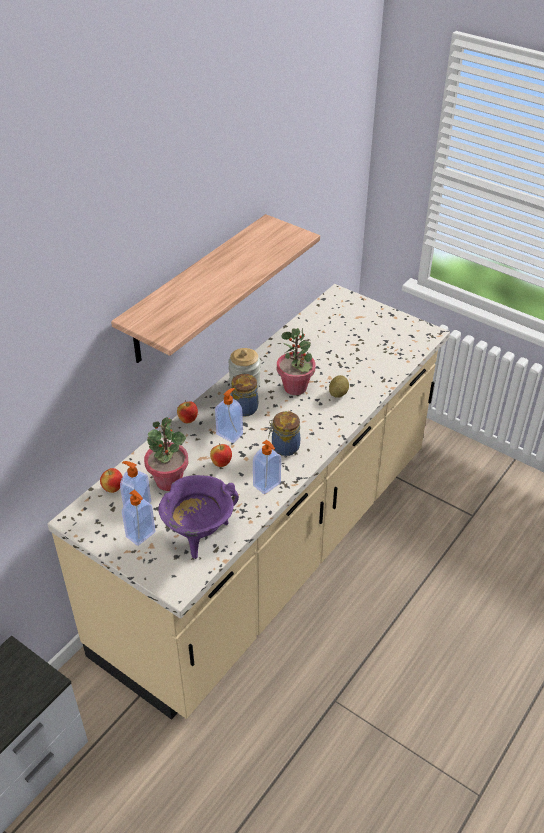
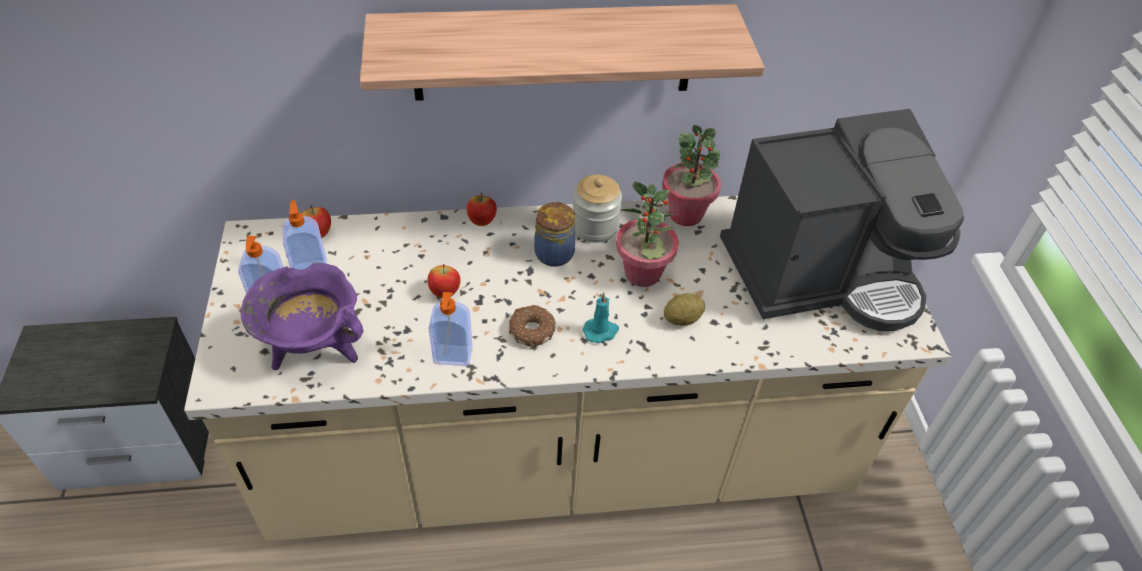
camera: 45 degrees right, 5 degrees up
potted plant [144,417,188,491] -> potted plant moved to [663,125,721,226]
soap dispenser [215,388,243,443] -> none
jar [268,411,300,456] -> donut [509,305,556,347]
none -> turquoise candle [583,292,619,343]
none -> coffee machine [720,109,964,331]

